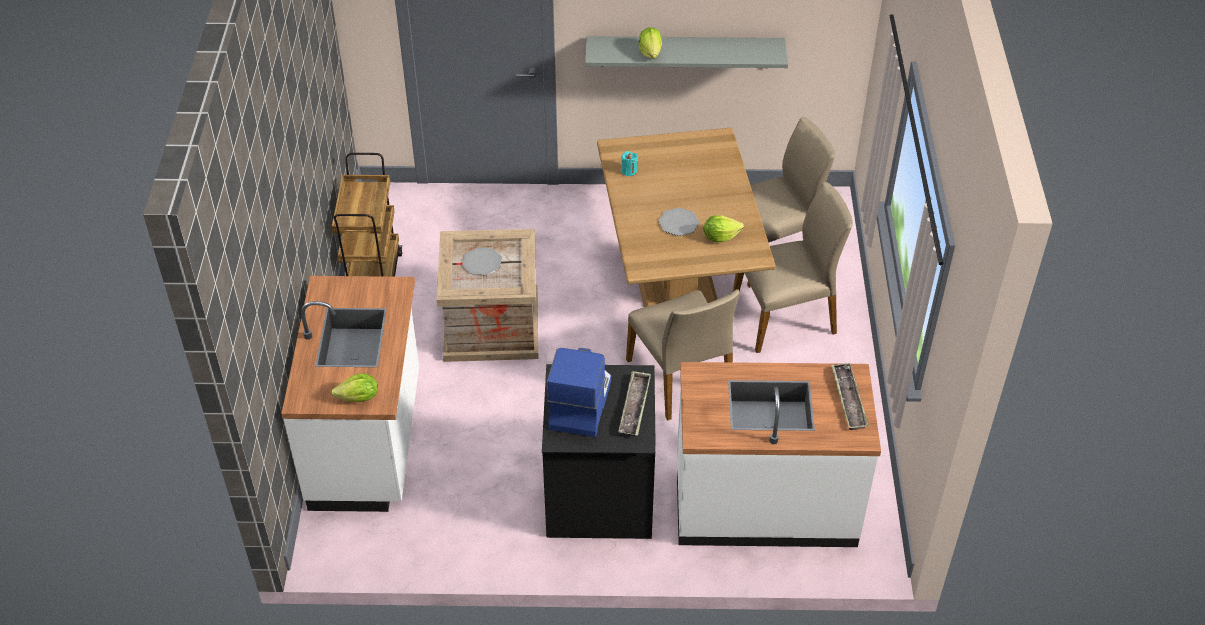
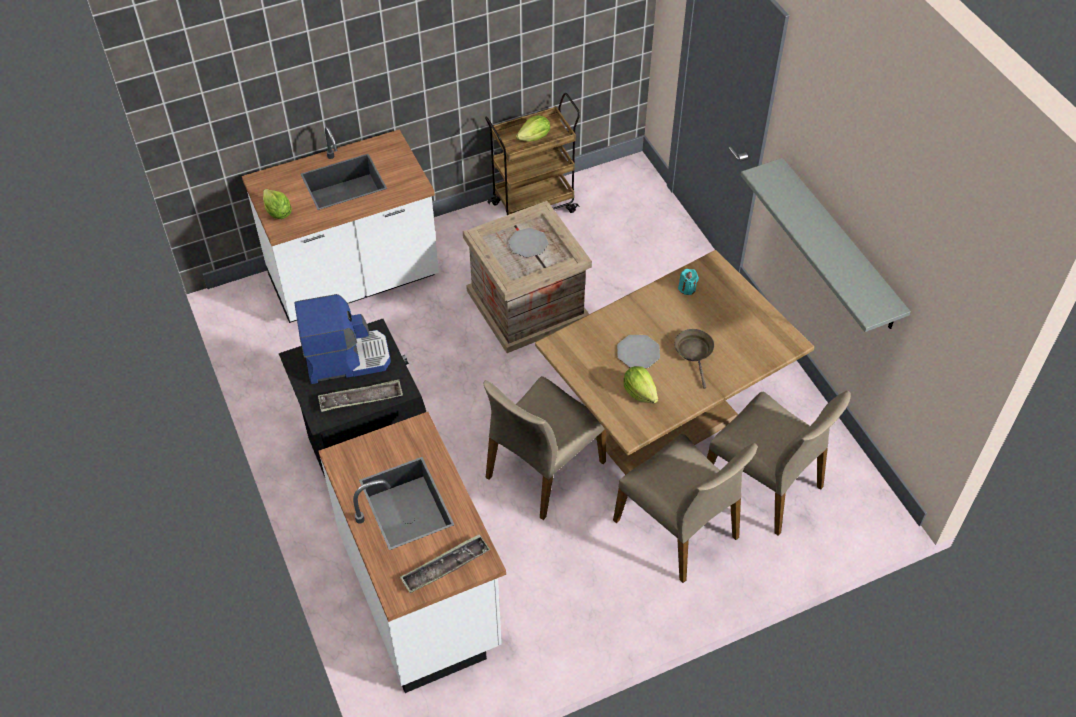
camera: 65 degrees right, 5 degrees up
lettuce [639,27,662,59] -> lettuce moved to [516,115,550,142]
none -> brown frying pan [674,329,714,389]

